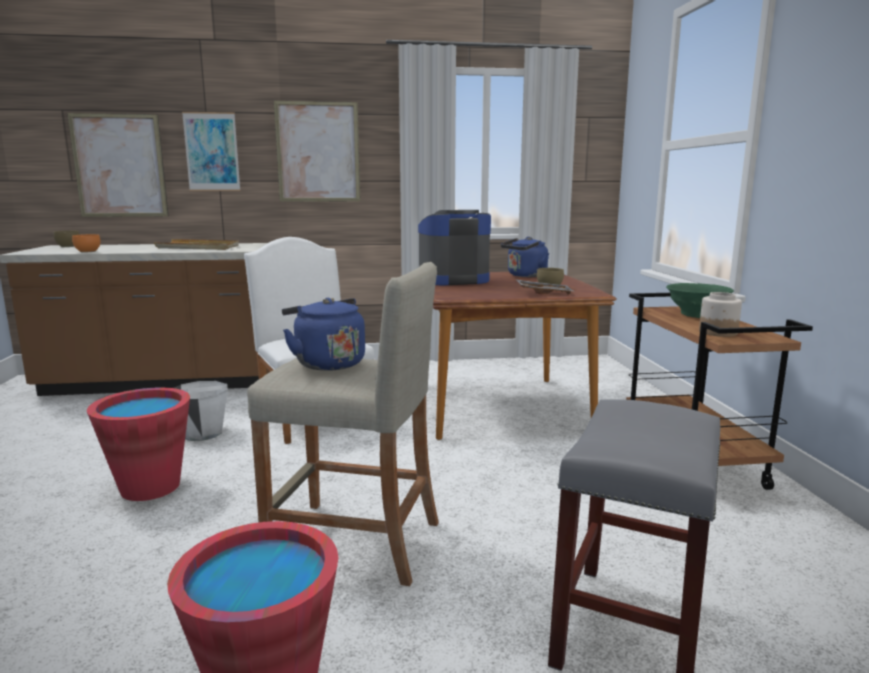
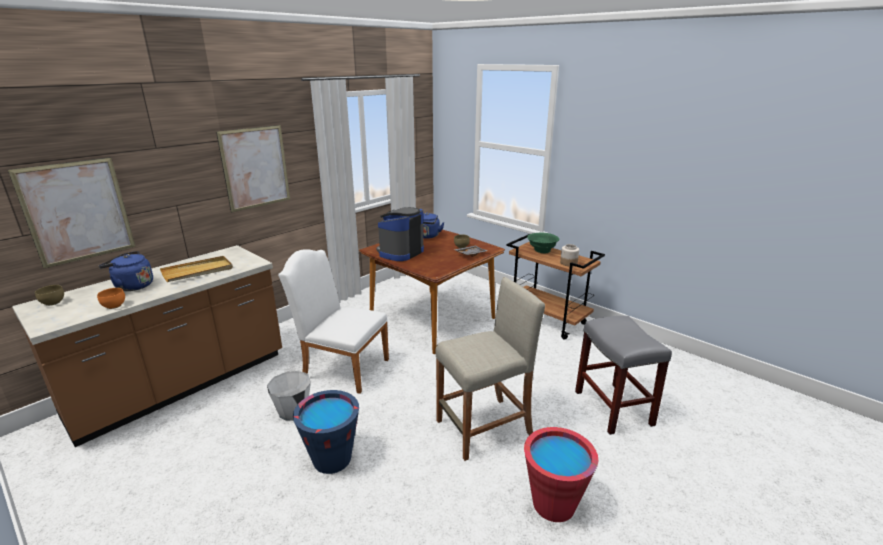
camera: 40 degrees left, 10 degrees up
red bucket [87,387,190,501] -> blue bucket [293,390,359,474]
picture [182,112,241,191] -> none
blue kettle [282,298,365,371] -> blue kettle moved to [99,251,153,291]

